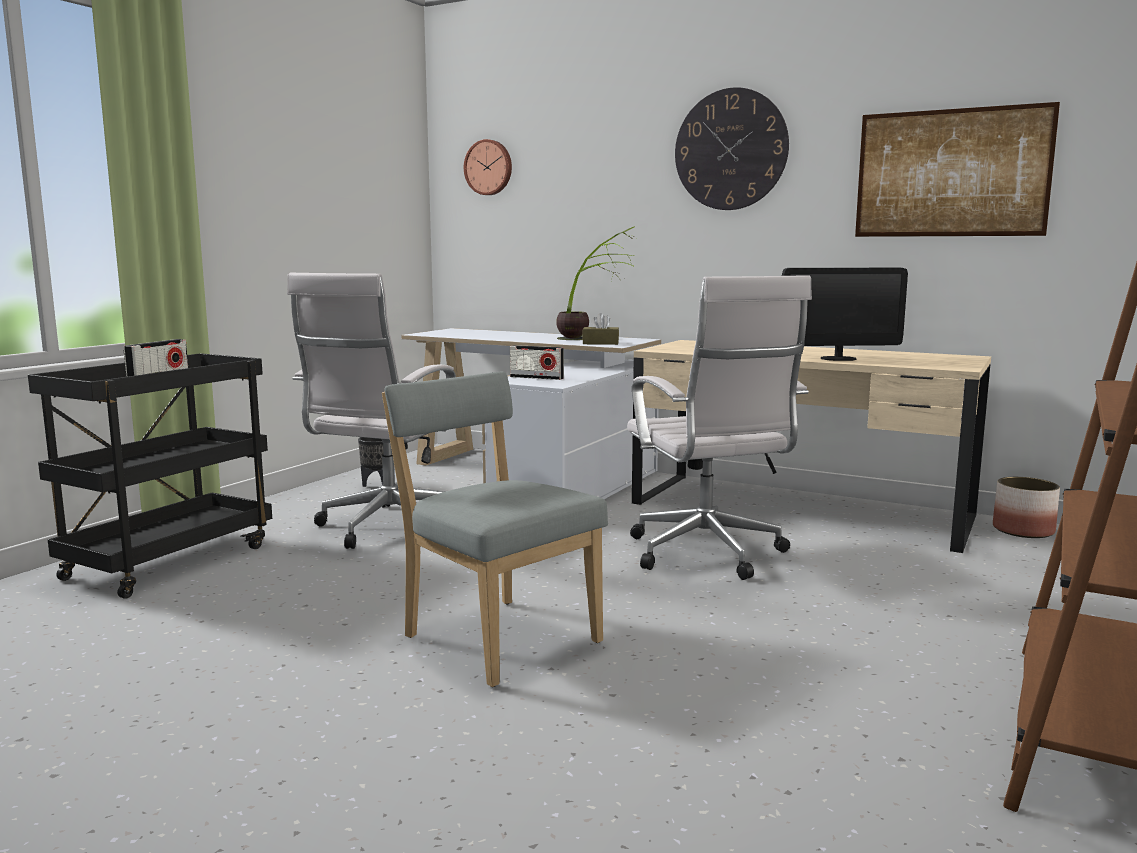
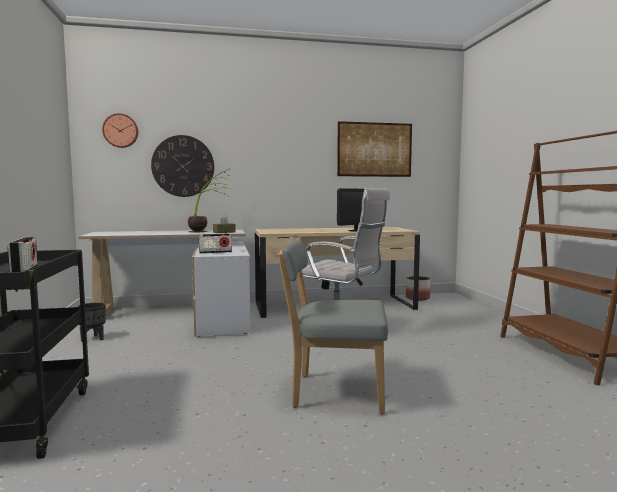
camera: 40 degrees left, 5 degrees down
white office chair [287,273,456,549] -> none
wall clock [675,87,789,210] -> wall clock moved to [151,135,214,197]

